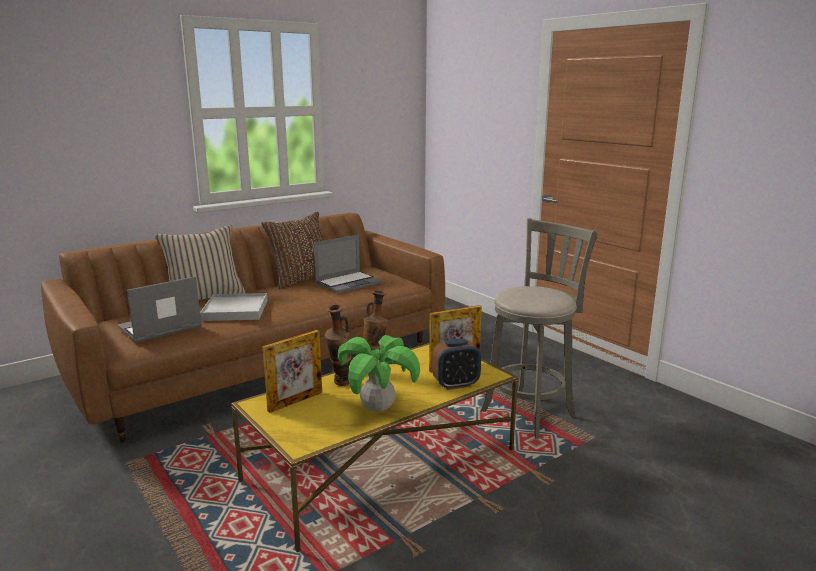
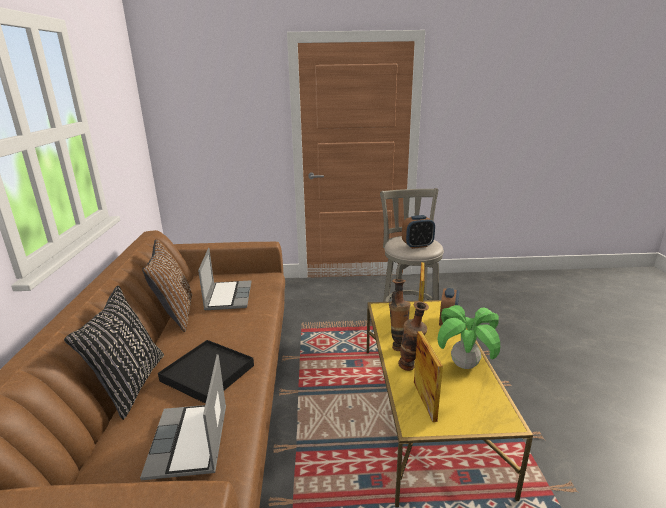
camera: 55 degrees left, 5 degrees up
beige pillow [155,225,246,300] -> black pillow [64,286,164,420]
white tray [200,293,268,321] -> black tray [158,340,254,404]
none -> alarm clock [402,215,435,249]

